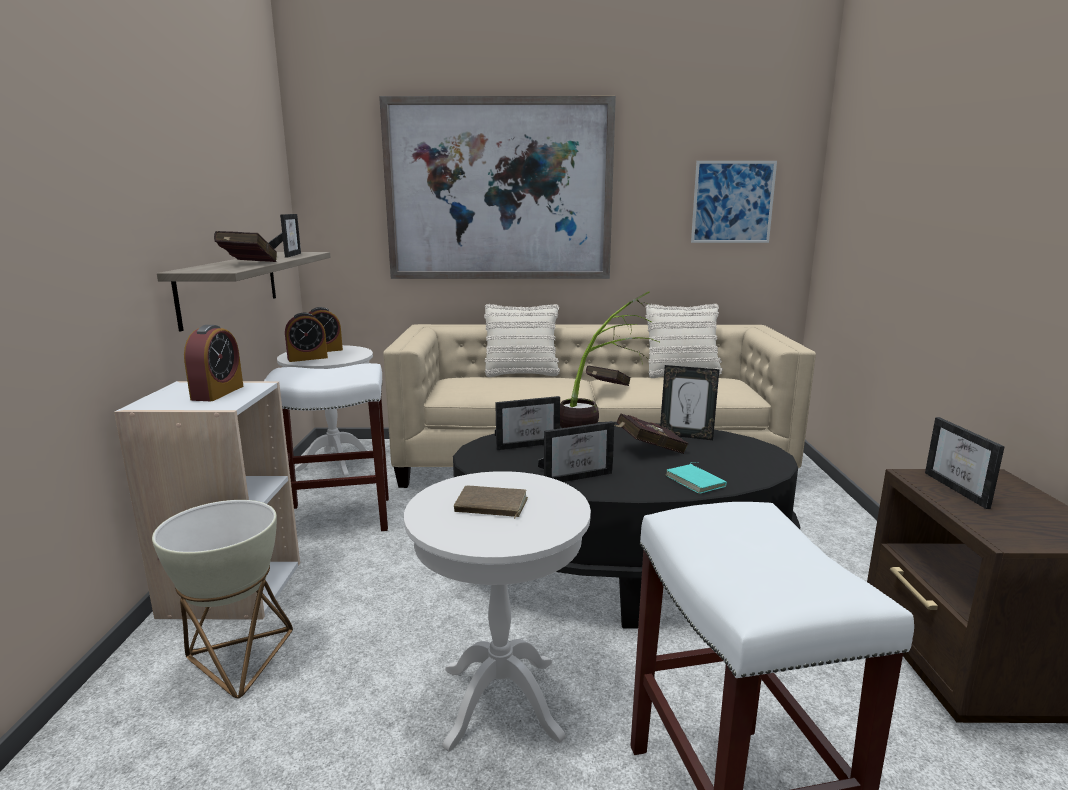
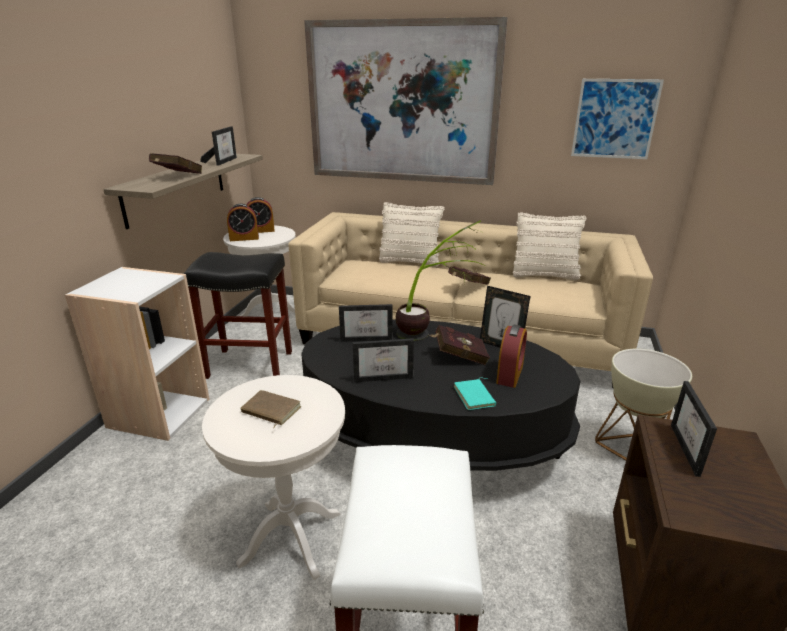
camera: 15 degrees right, 10 degrees up
planter [152,500,293,699] -> planter moved to [595,349,692,460]
alarm clock [184,325,243,401] -> alarm clock moved to [496,325,527,388]
white stool [264,363,389,531] -> black stool [183,252,292,379]

